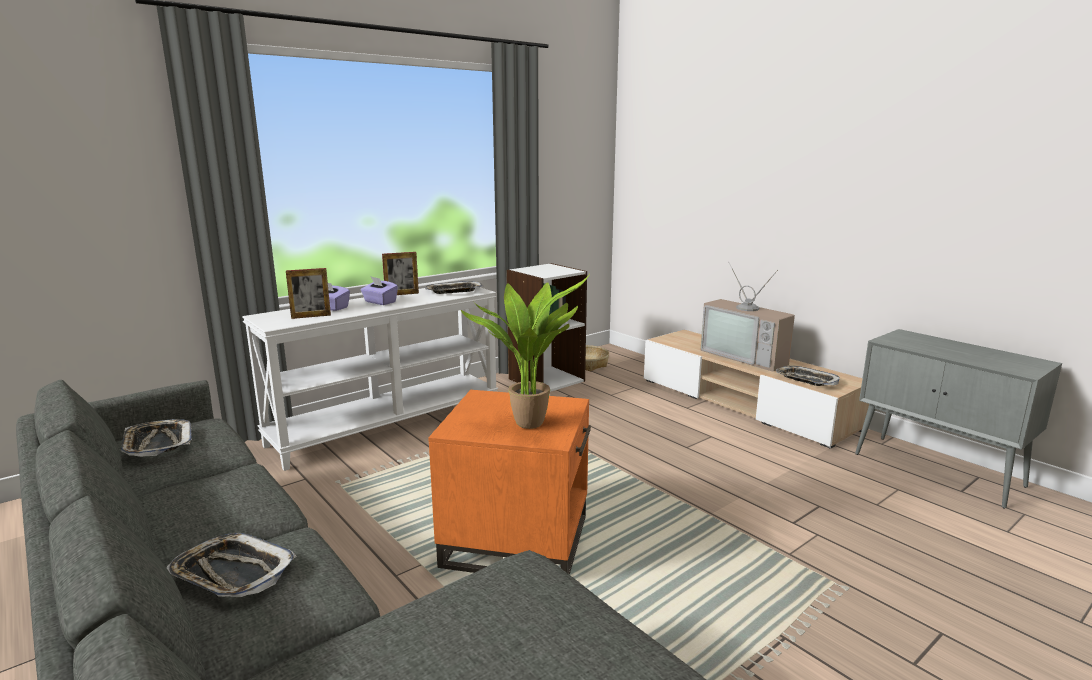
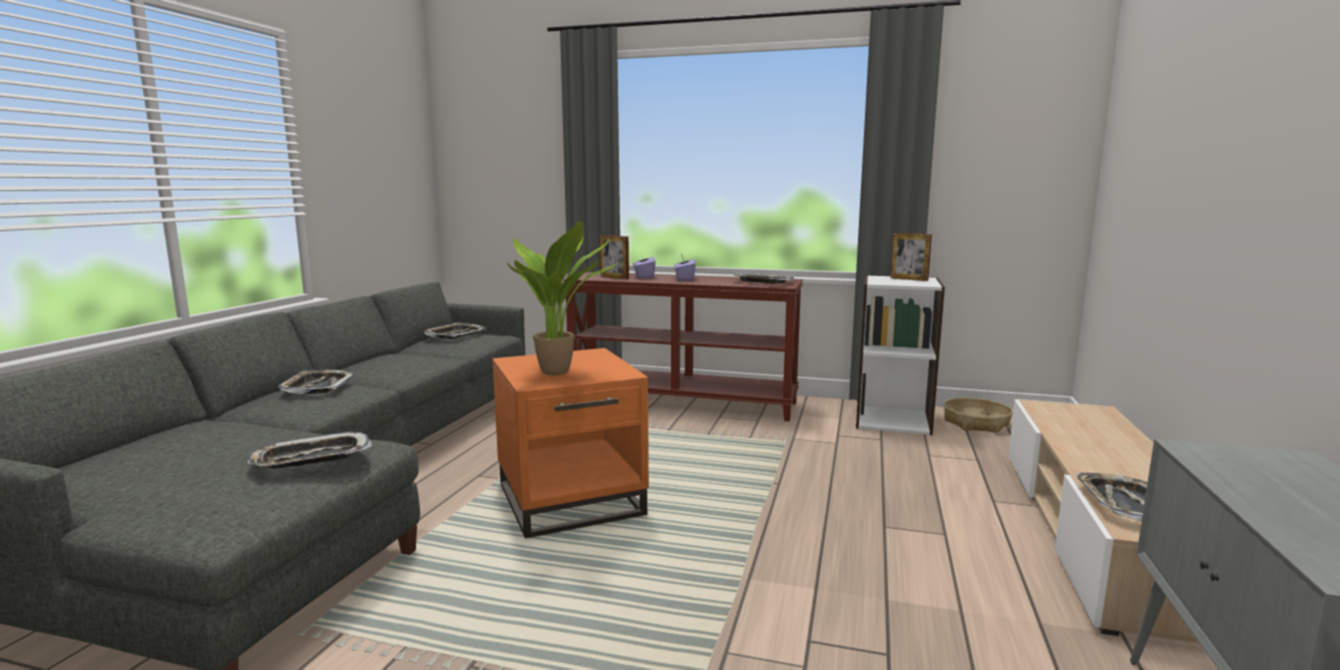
camera: 55 degrees right, 5 degrees down
white console table [242,287,498,471] -> brown console table [563,272,803,422]
picture frame [382,252,419,295] -> picture frame moved to [891,233,932,281]
television [701,263,795,371] -> none
none -> tray [248,432,372,469]

